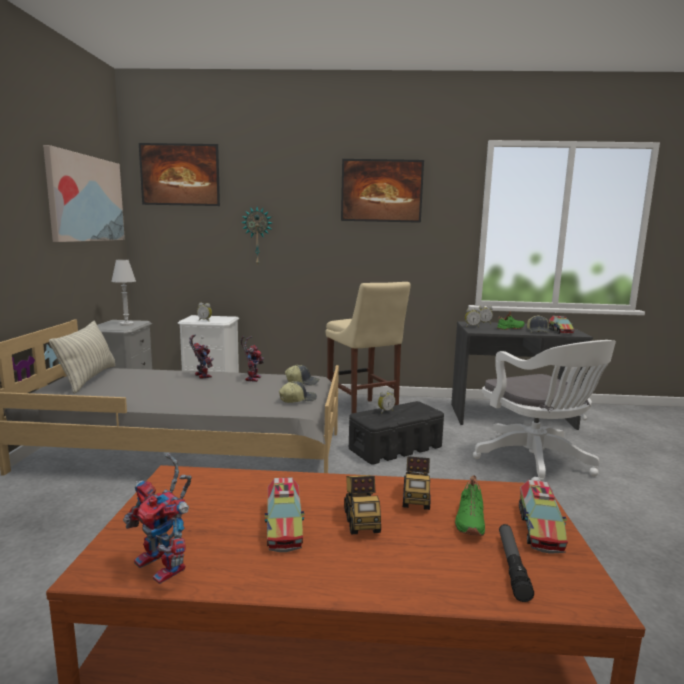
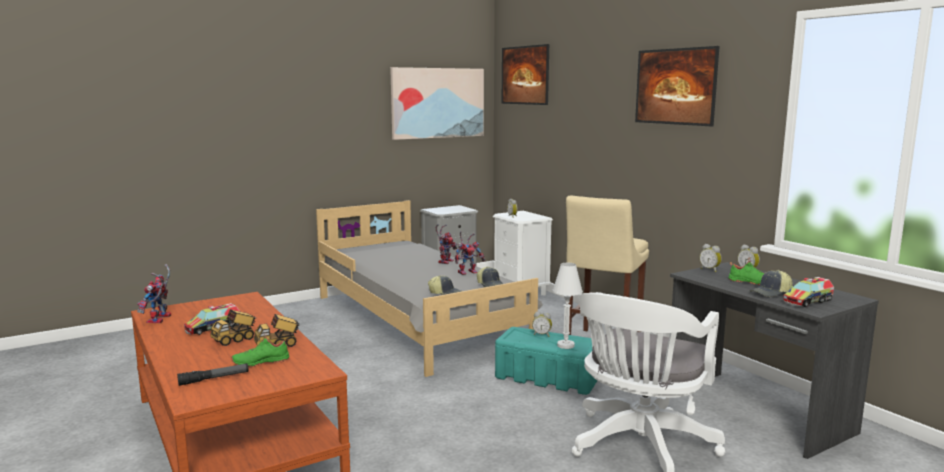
camera: 55 degrees right, 0 degrees up
pillow [49,321,115,394] -> none
white table lamp [111,260,136,326] -> white table lamp moved to [553,263,583,349]
wall clock [241,207,272,266] -> none
black storage box [349,401,444,464] -> turquoise storage box [495,327,597,395]
toy truck [519,480,568,554] -> none

